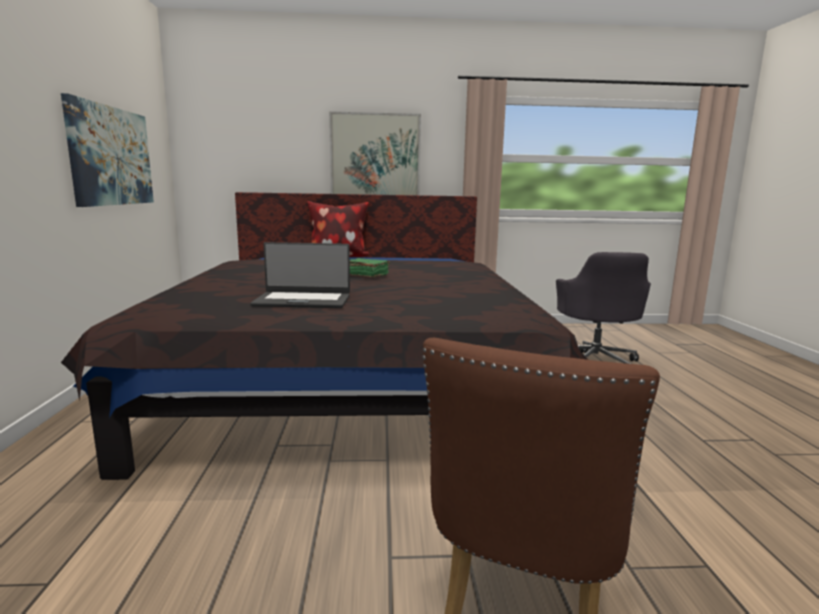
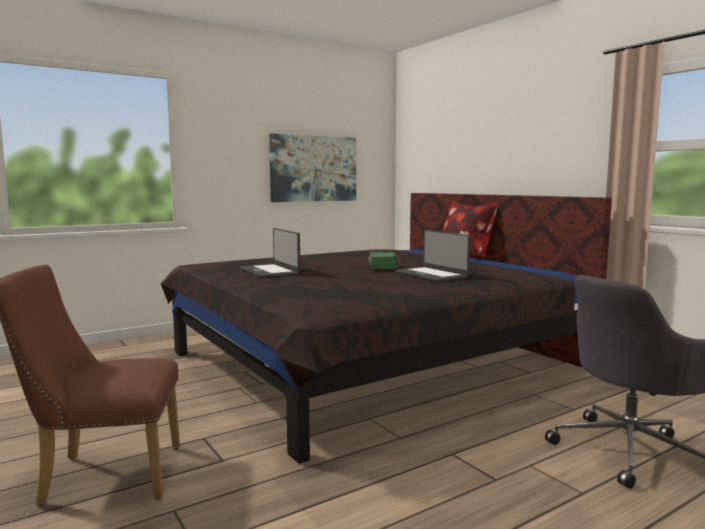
camera: 60 degrees right, 5 degrees down
picture [329,111,421,195] -> none
none -> laptop [394,230,471,282]

